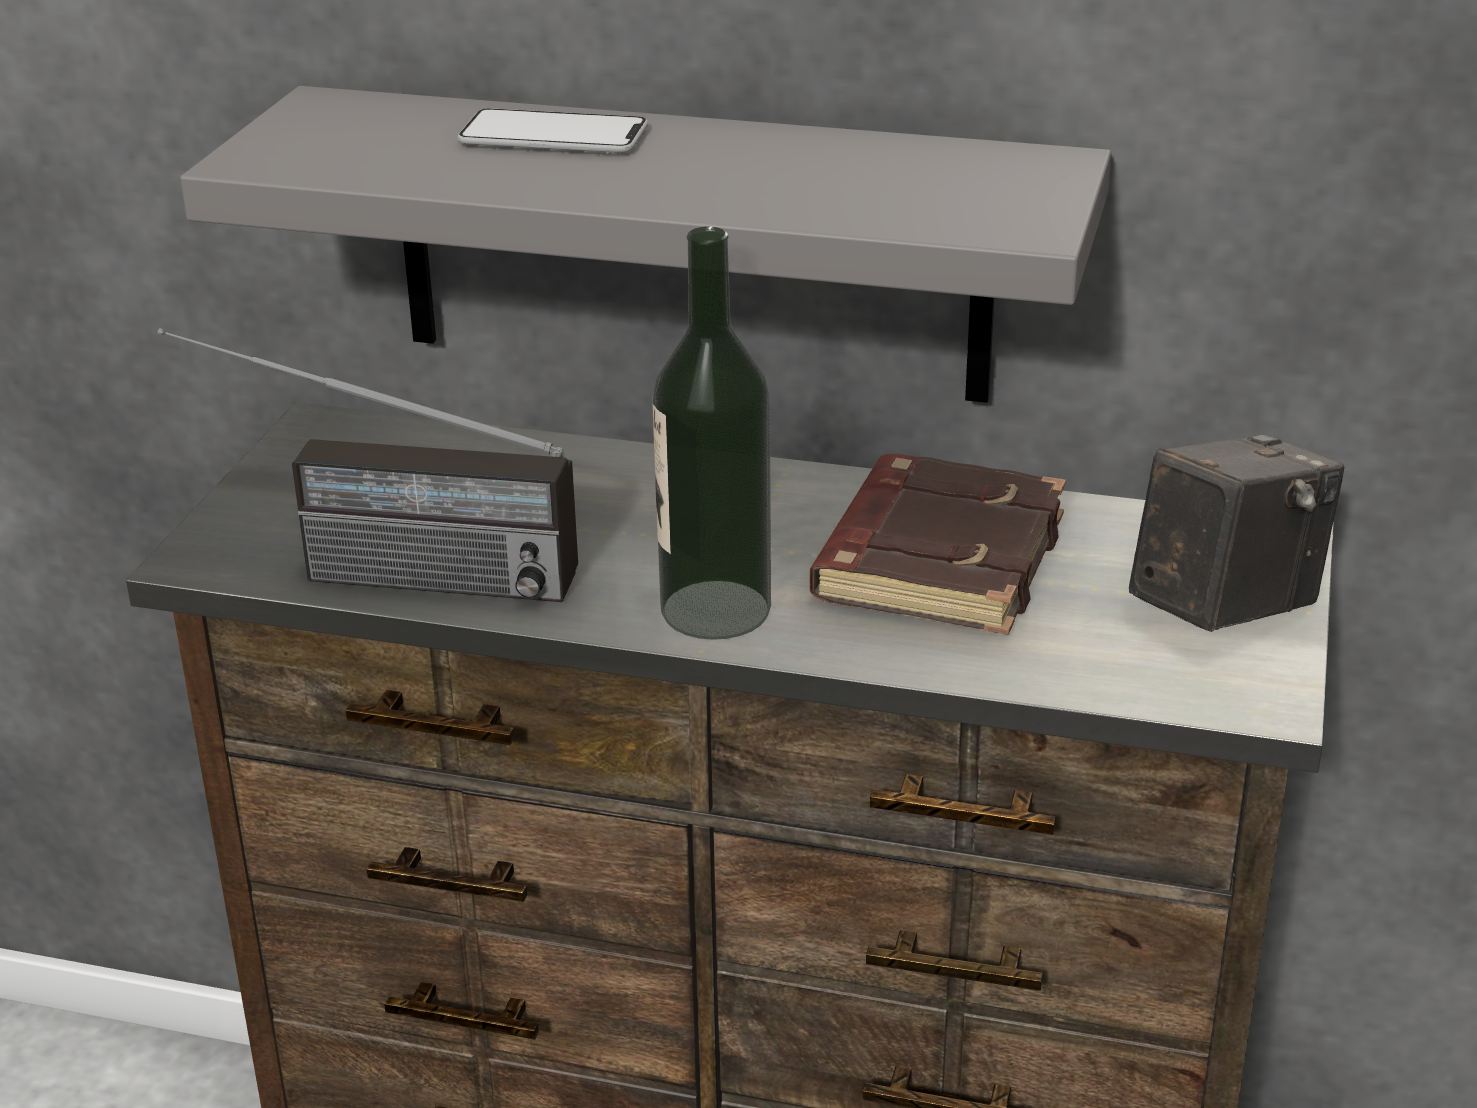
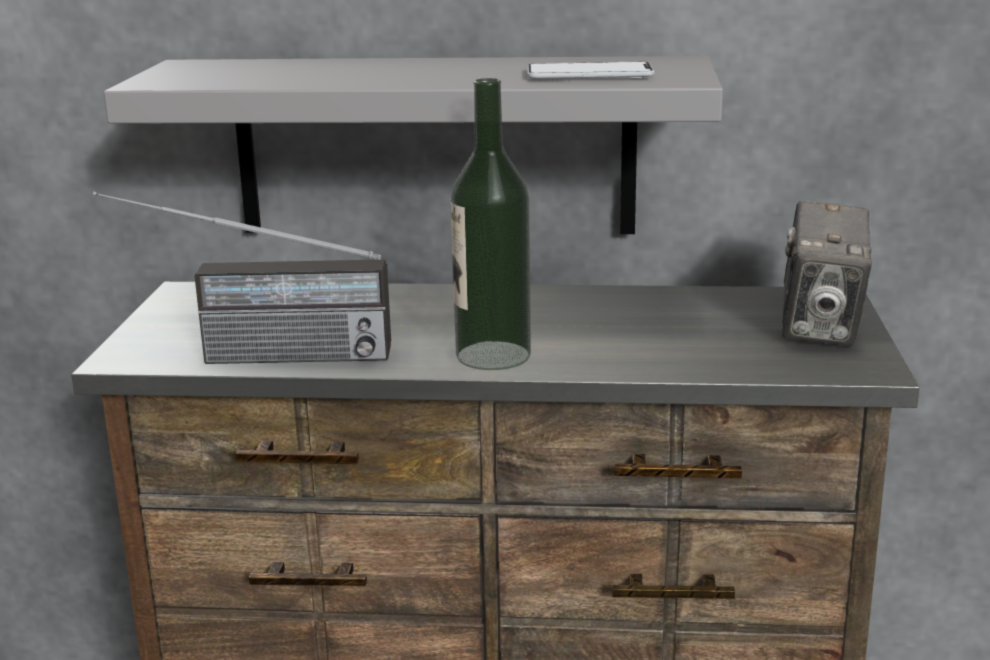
camera: 10 degrees left, 10 degrees down
phone [457,108,648,154] -> phone moved to [527,61,655,79]
brown book [810,454,1066,635] -> none
camera [1129,434,1344,632] -> camera turned 150 degrees clockwise [782,201,872,346]

